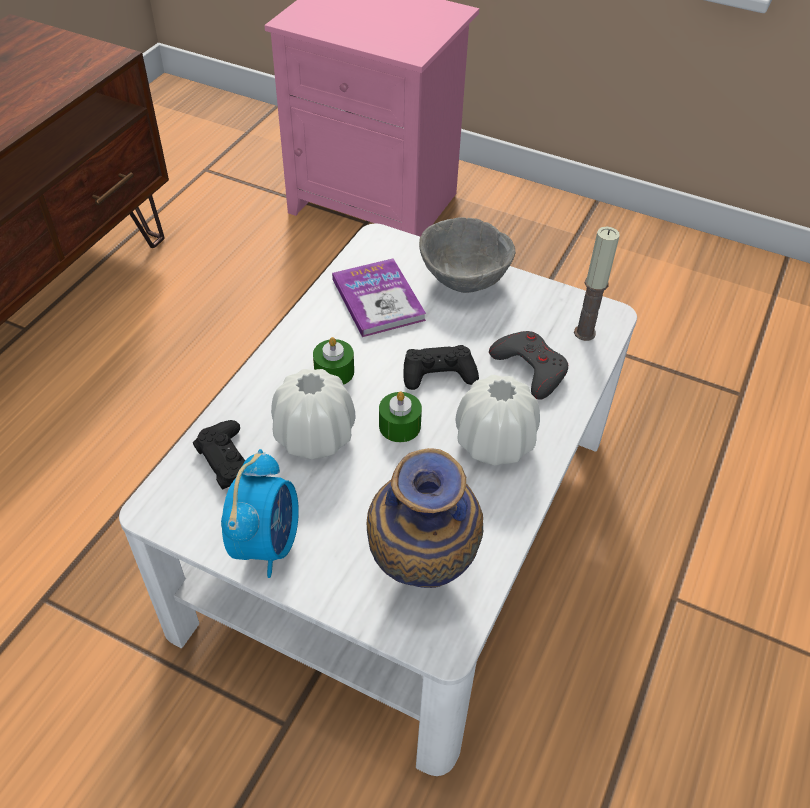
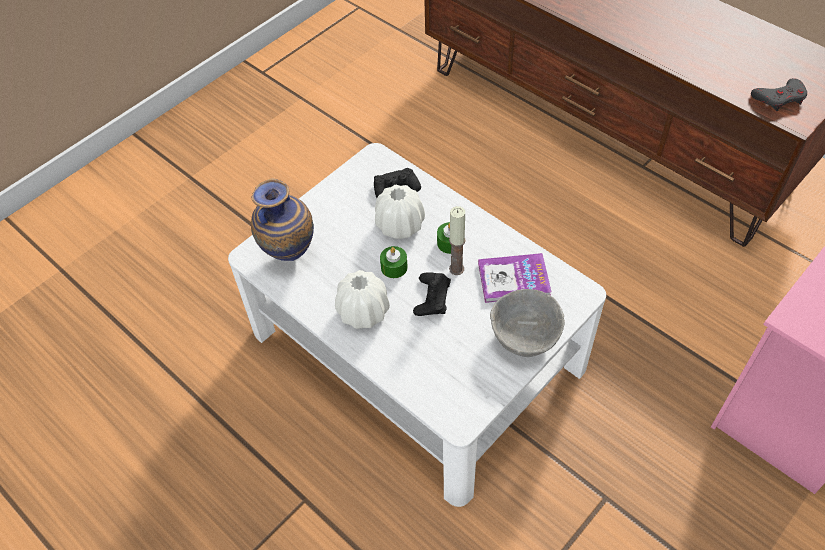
camera: 110 degrees right, 5 degrees up
alarm clock [221,449,299,578] -> none
grey game controller [489,331,569,400] -> grey game controller moved to [751,78,807,111]
candle [574,226,620,341] -> candle moved to [449,206,465,275]

